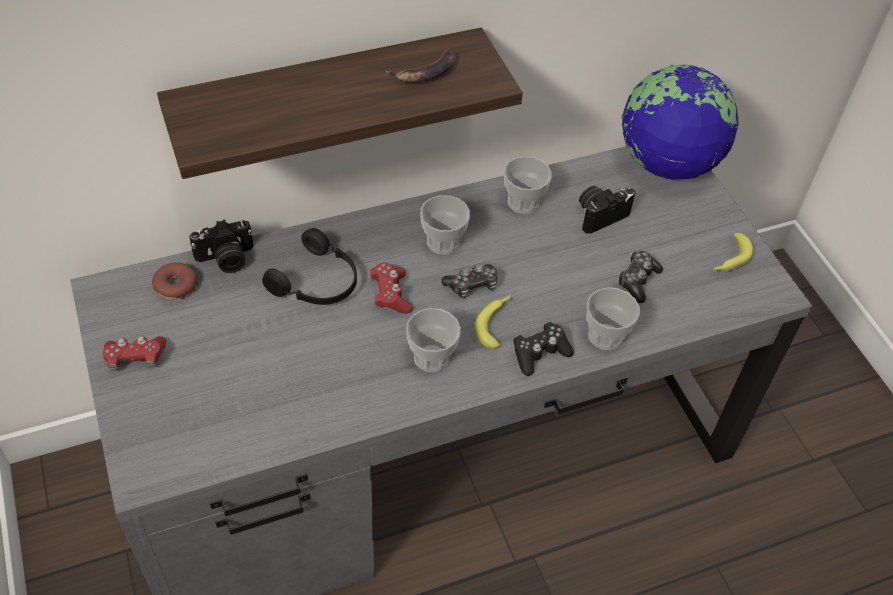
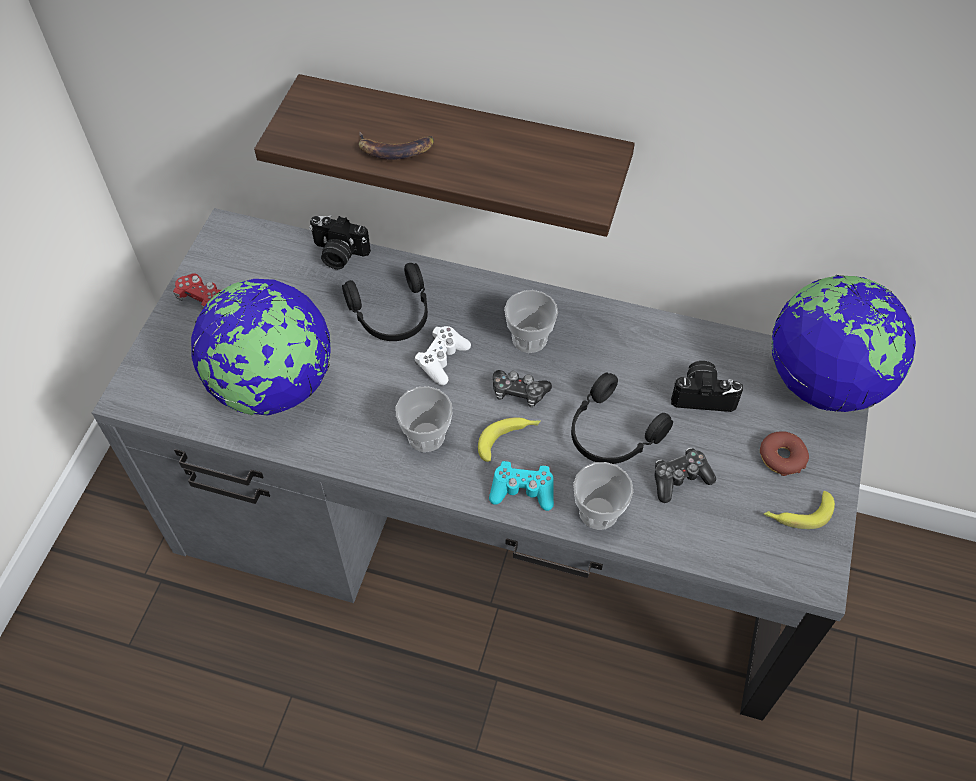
camera: 40 degrees right, 5 degrees up
donut [152,262,198,299] -> donut moved to [760,431,809,476]
red game controller [370,262,413,313] -> white game controller [415,326,471,385]
banana [386,48,456,83] -> banana moved to [359,132,434,160]
cup [504,156,552,214] -> none
black game controller [513,322,574,376] -> turquoise game controller [489,461,554,511]
none -> globe [191,279,331,415]
none -> black headphones [571,372,673,464]

